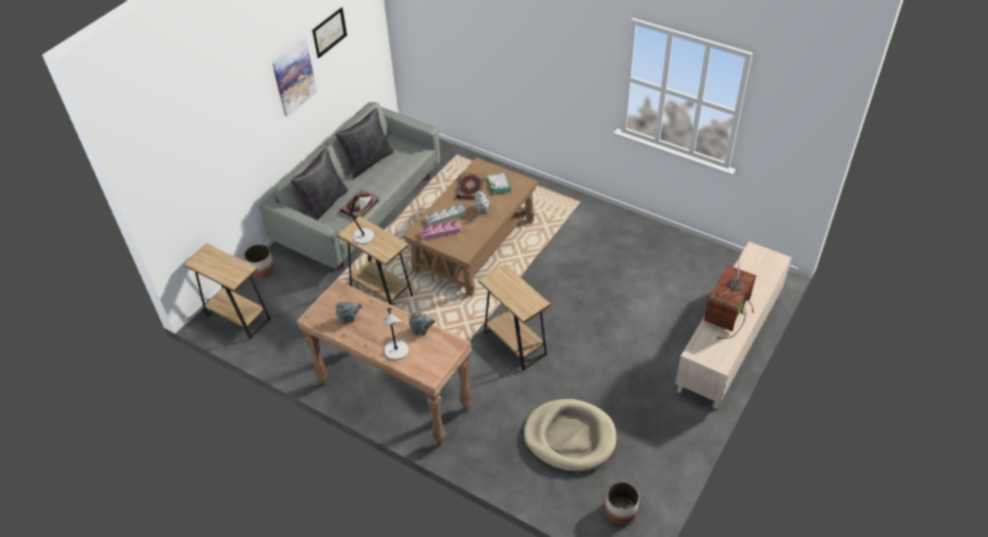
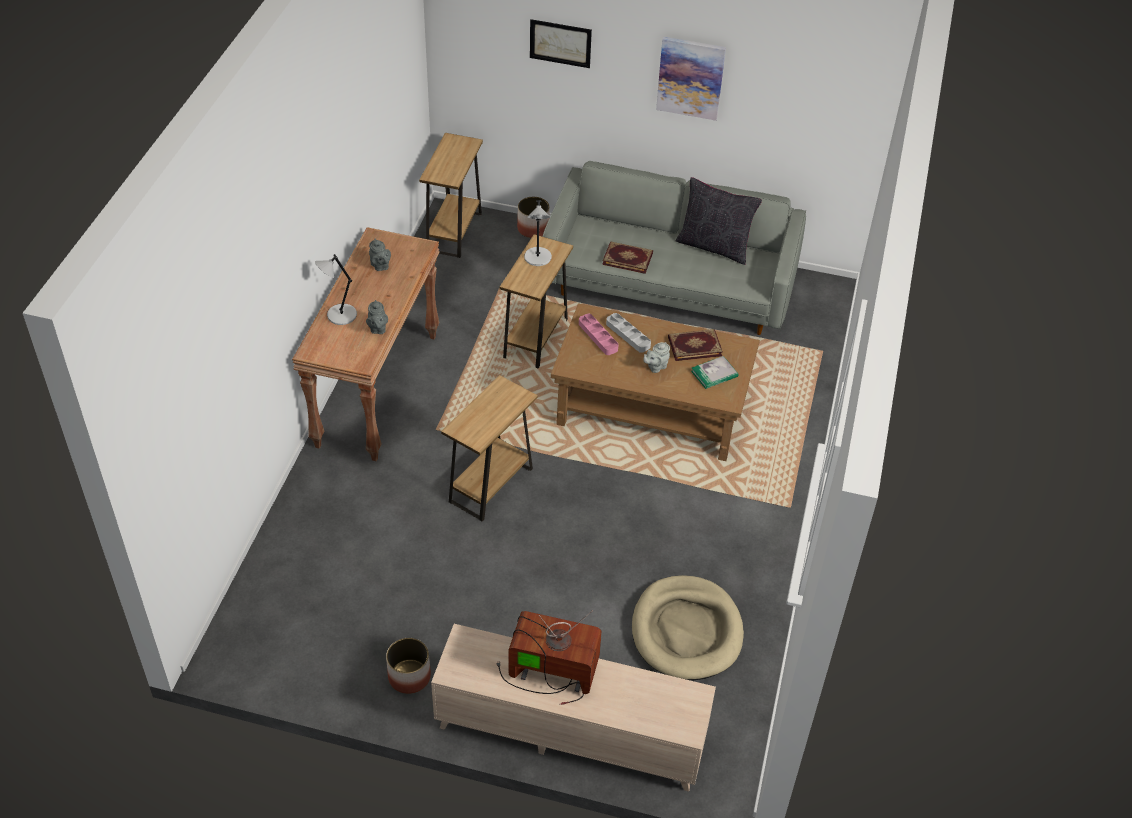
camera: 70 degrees right, 0 degrees up
black pillow [290,147,348,220] -> none
picture [312,7,347,58] -> picture moved to [530,19,592,68]
beige dog bed [524,399,617,472] -> beige dog bed moved to [632,575,744,680]
planter [605,482,639,524] -> planter moved to [386,638,431,694]

